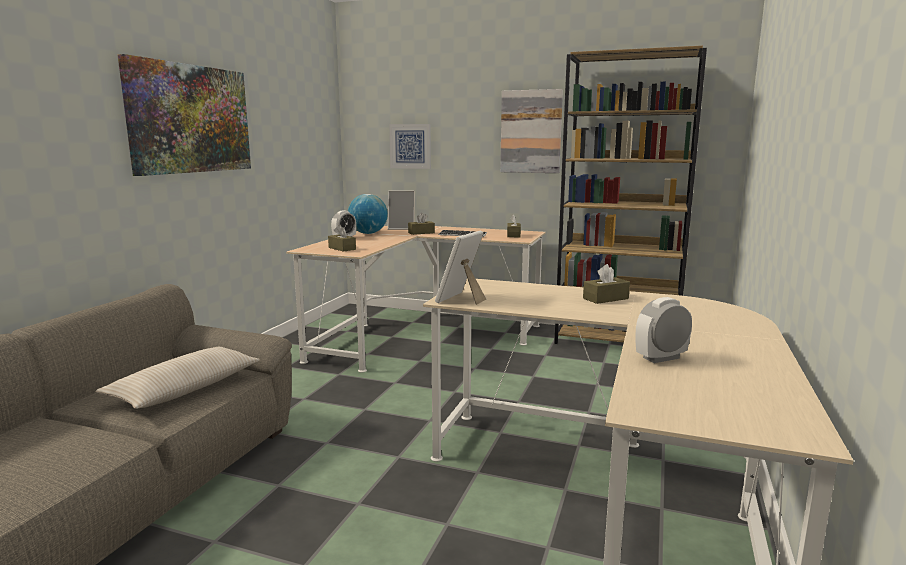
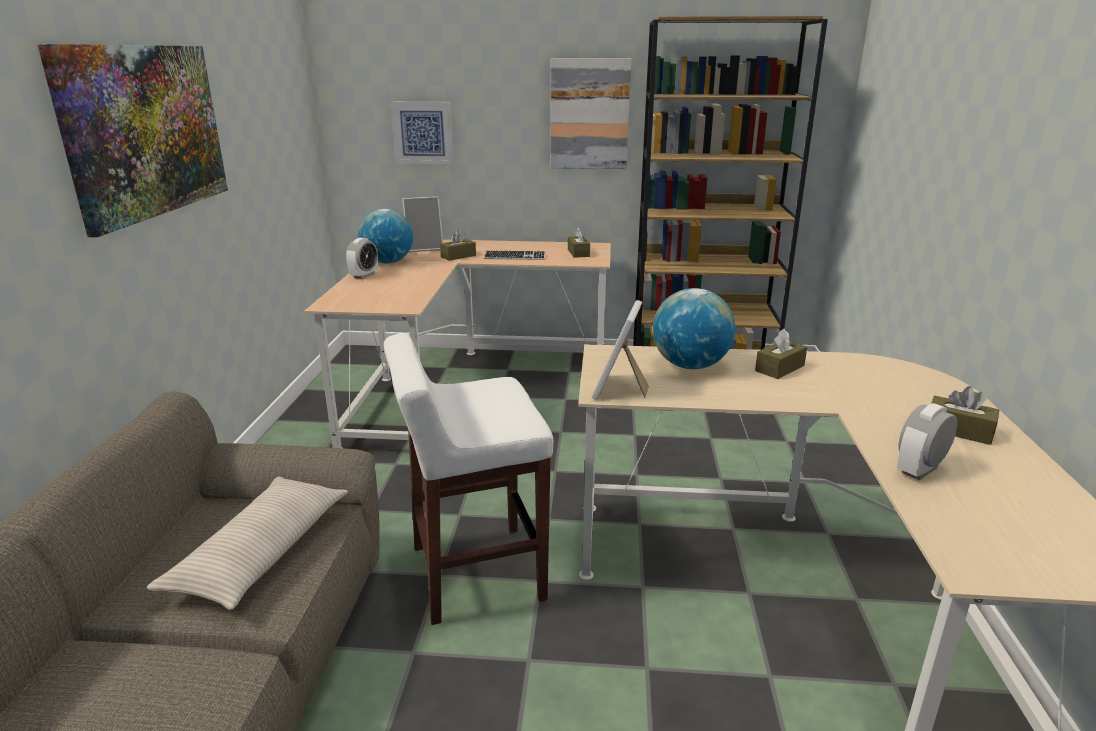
camera: 15 degrees left, 10 degrees up
brown tissue box [328,225,356,252] -> brown tissue box moved to [931,386,999,445]
none -> white stool [384,333,554,625]
none -> globe [653,288,735,369]

